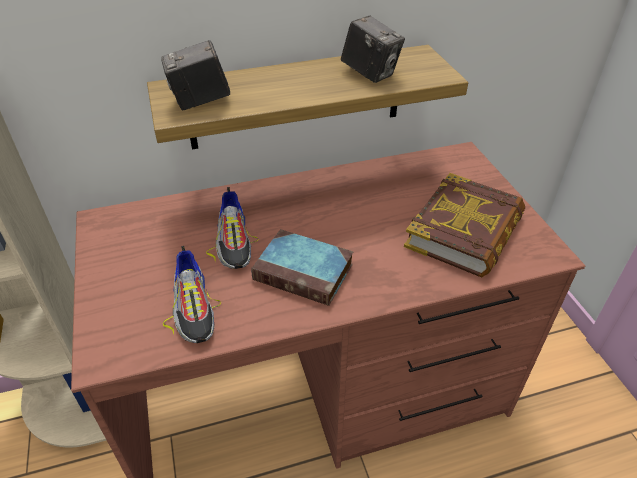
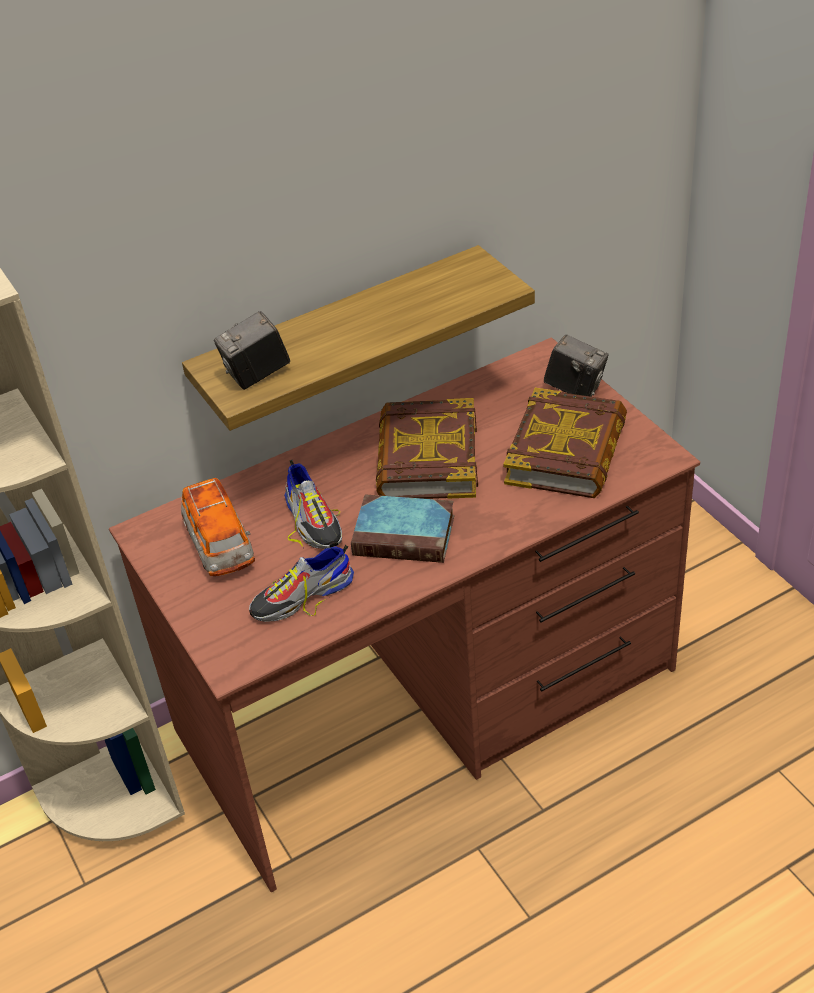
camera: 10 degrees left, 0 degrees up
shoe [163,246,221,343] -> shoe turned 90 degrees clockwise [249,545,354,622]
camera [341,15,405,83] -> camera moved to [544,335,608,397]
none -> toy car [181,478,255,576]
none -> book [376,398,478,499]

